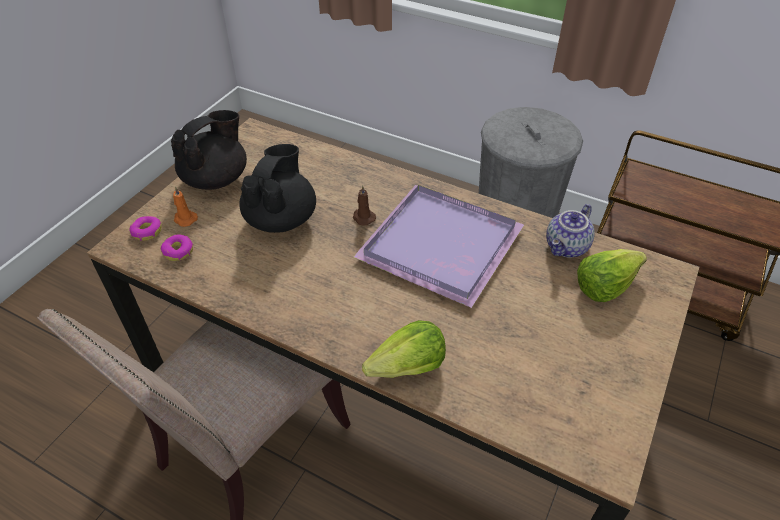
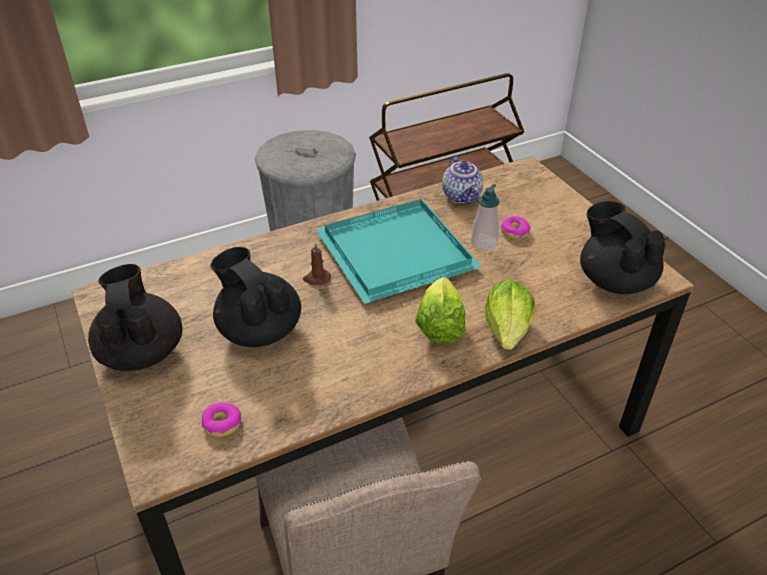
camera: 55 degrees left, 5 degrees down
donut [129,216,162,241] -> donut moved to [501,216,531,239]
orange candle [173,186,198,227] -> none
purple tray [354,185,524,308] -> turquoise tray [316,199,482,304]
lettuce [577,249,647,302] -> lettuce moved to [415,277,466,344]
none -> soap dispenser [471,184,500,250]
none -> black teapot [580,201,665,294]

